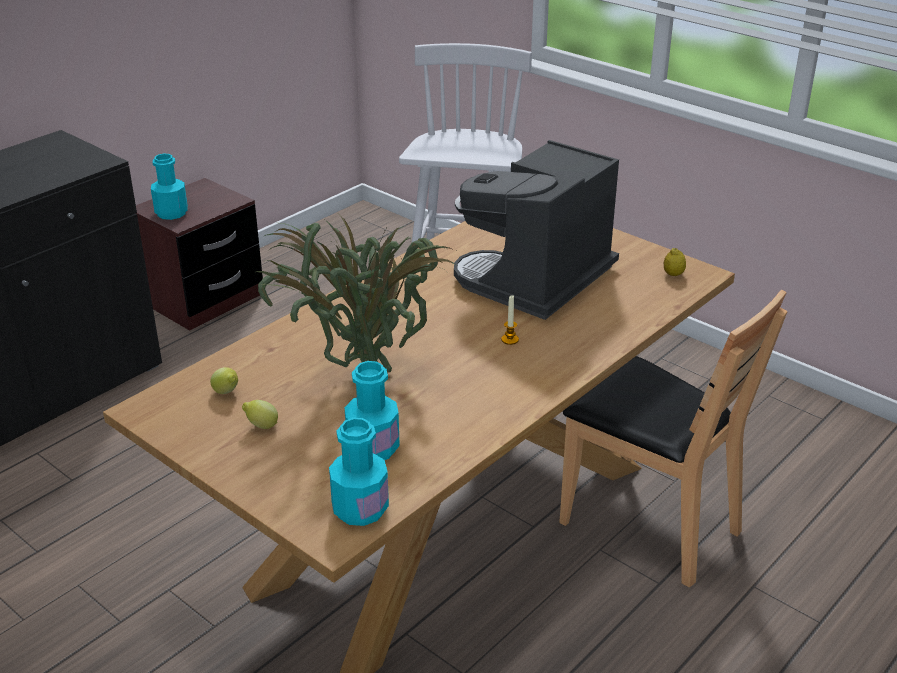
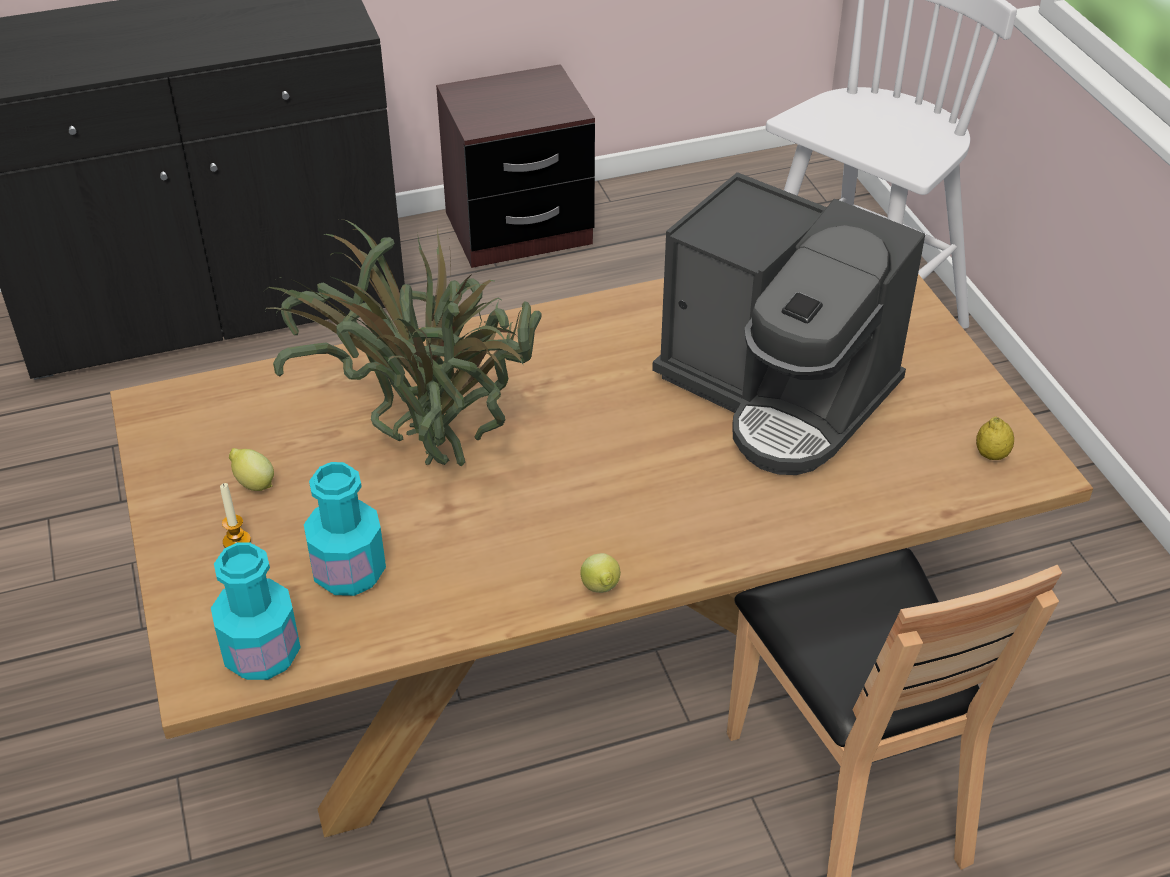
camera: 30 degrees right, 10 degrees up
turquoise bottle [151,154,188,220] -> none
lemon [210,367,238,394] -> lemon moved to [580,553,621,593]
coffee machine [454,140,619,320] -> coffee machine turned 120 degrees counterclockwise [652,172,925,475]
candle [501,295,519,345] -> candle moved to [220,483,251,548]

